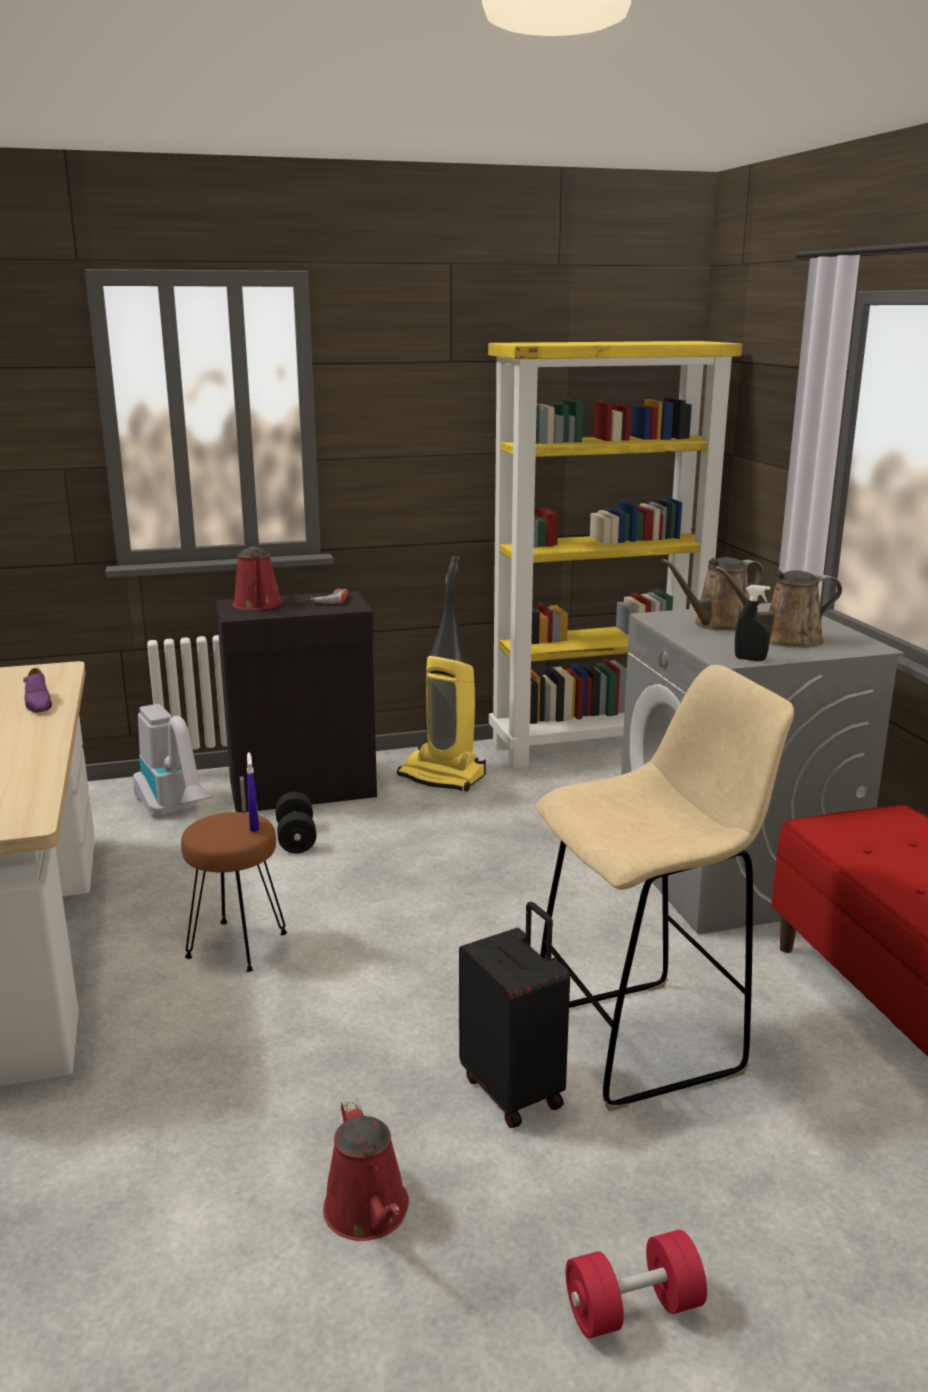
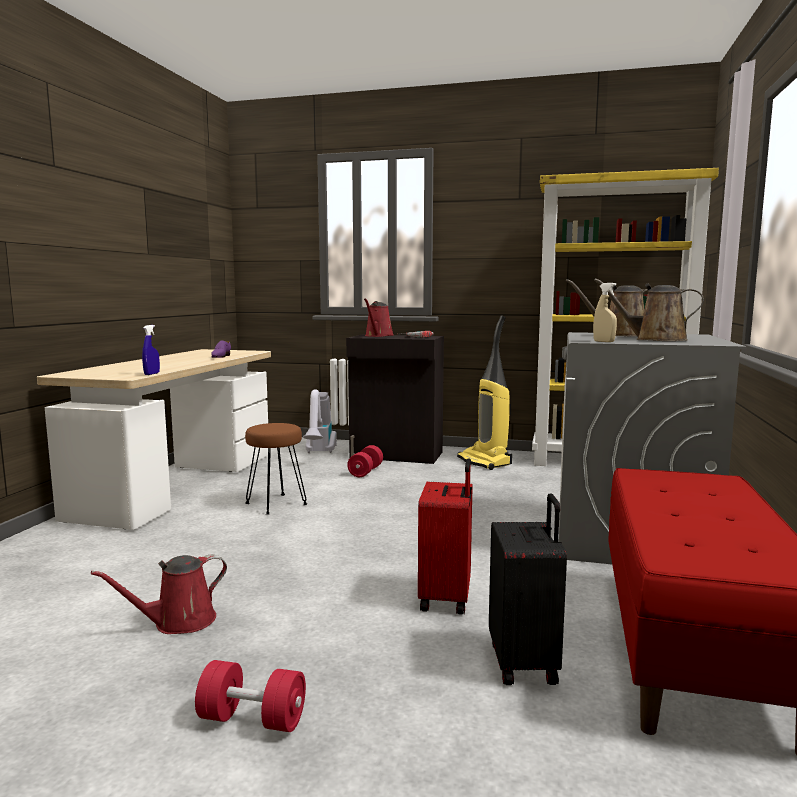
camera: 30 degrees right, 10 degrees down
blue spray bottle [247,752,259,832] -> blue spray bottle moved to [142,325,160,375]
black dumbbell [275,792,317,853] -> red dumbbell [347,445,383,477]
red watering can [323,1098,409,1241] -> red watering can turned 45 degrees clockwise [91,555,227,634]
black suitcase [459,902,570,1128] -> black suitcase moved to [489,493,567,685]
beige stool [535,665,794,1111] -> red suitcase [418,458,473,615]
black spray bottle [735,585,770,661] -> beige spray bottle [593,283,617,342]

